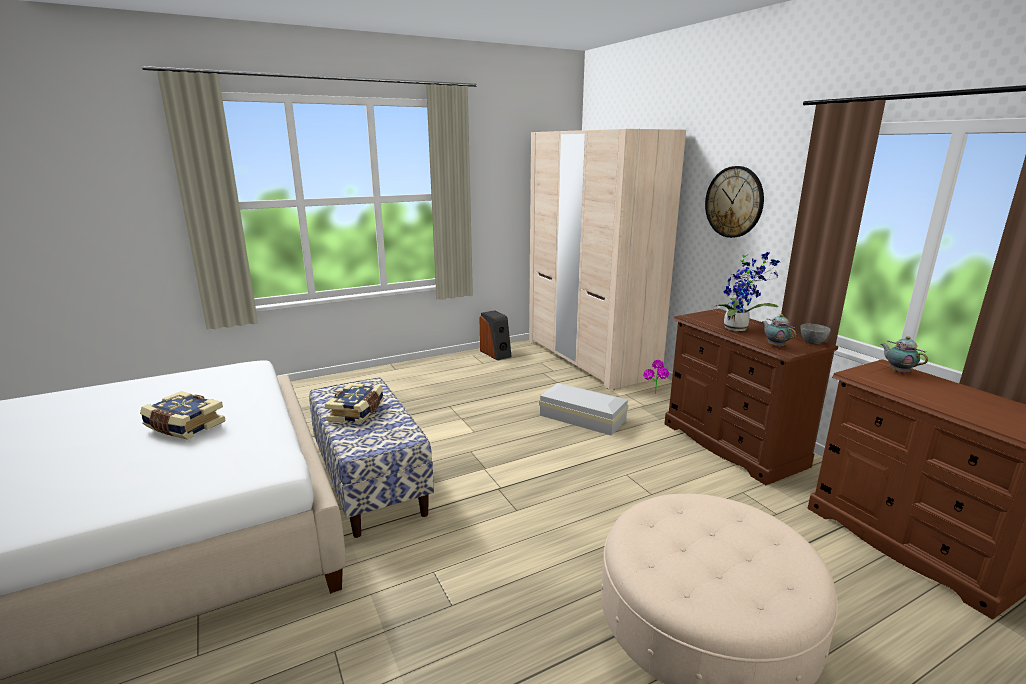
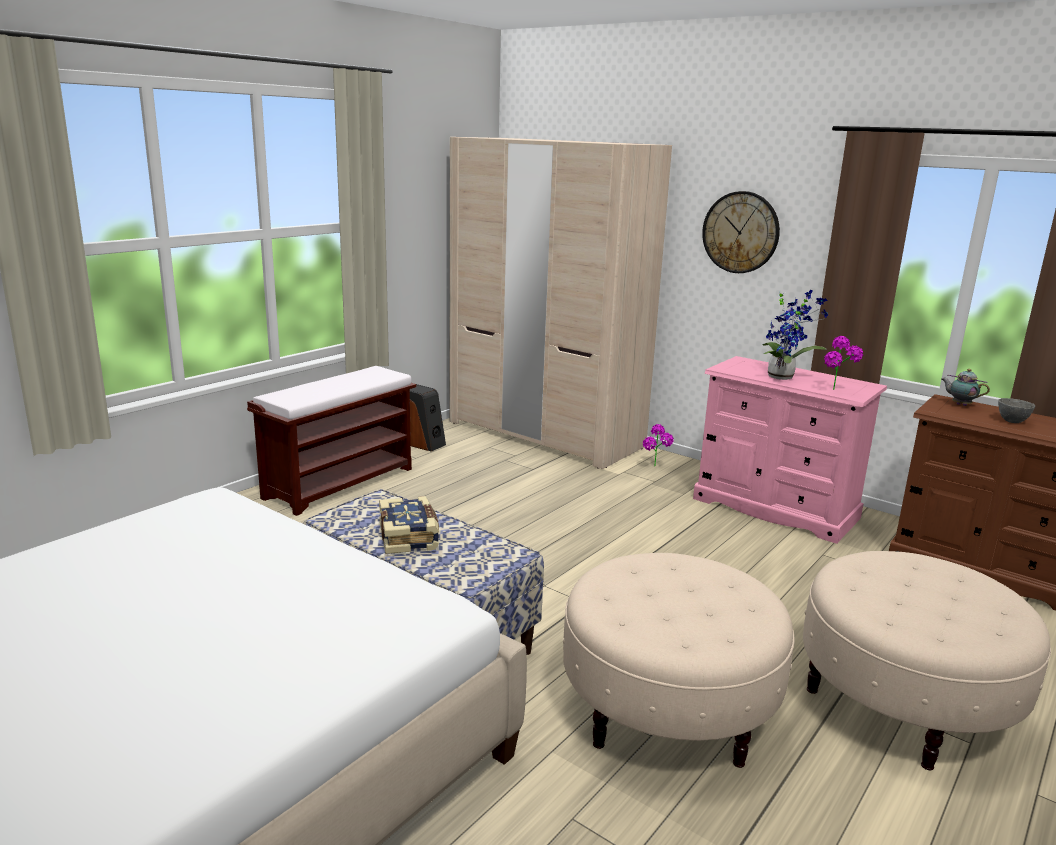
camera: 25 degrees left, 0 degrees up
book [140,391,226,440] -> none
white storage box [539,383,628,436] -> none
brown dresser [664,309,838,485] -> pink dresser [693,356,887,544]
teapot [762,314,796,348] -> potted plant [824,336,863,390]
grey bowl [801,324,831,345] -> grey bowl moved to [998,398,1035,423]
none -> brown bench [247,366,416,516]
none -> beige ottoman [563,553,795,768]

